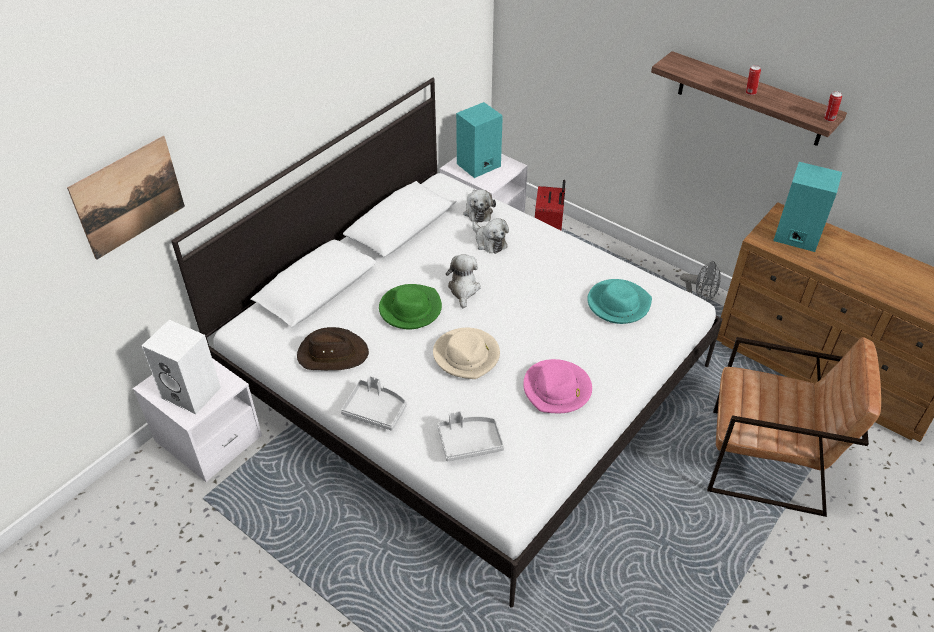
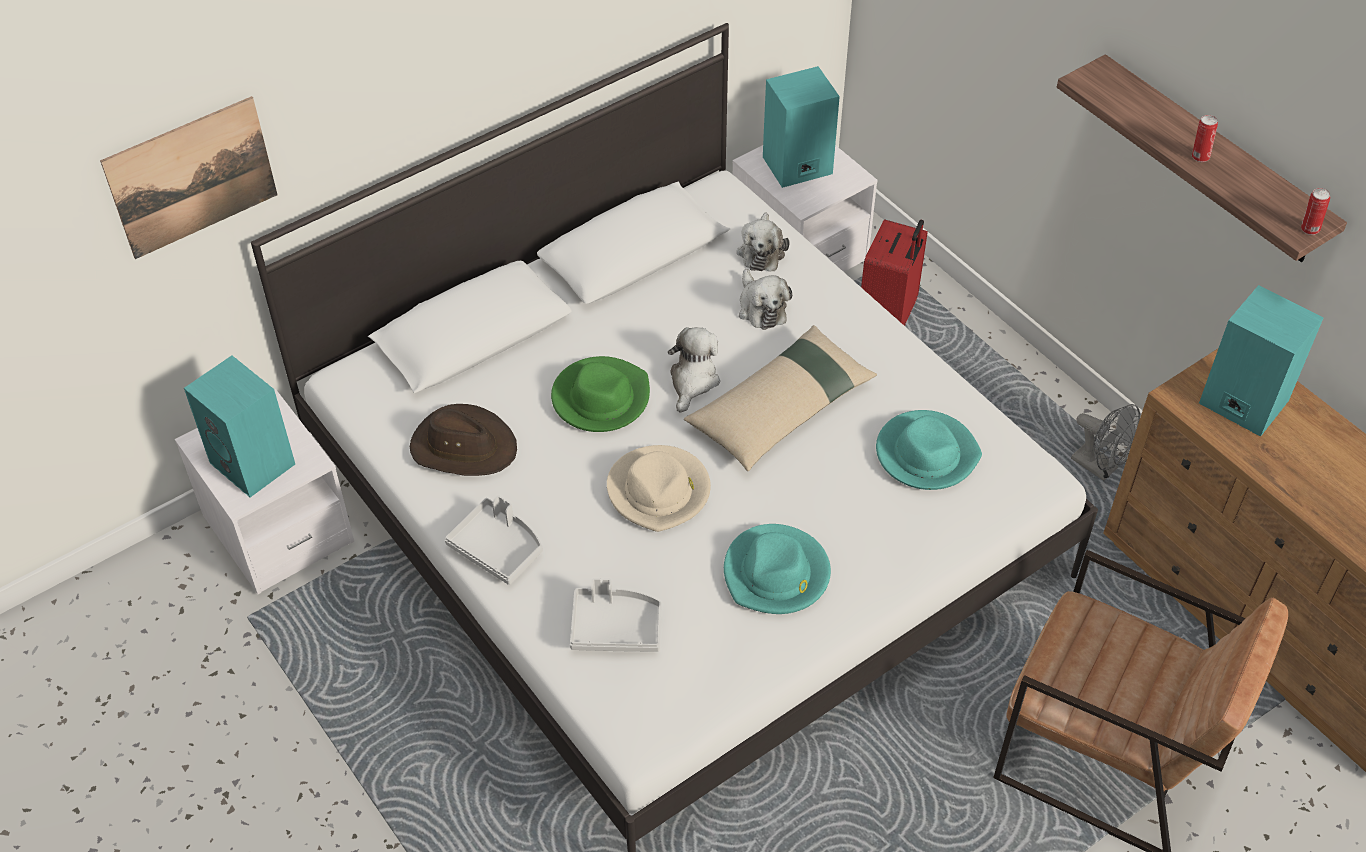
camera: 15 degrees right, 5 degrees up
white speaker [142,320,221,414] -> turquoise speaker [184,356,295,497]
pink hat [523,359,592,413] -> turquoise hat [724,524,831,614]
none -> beige pillow [684,325,877,471]

